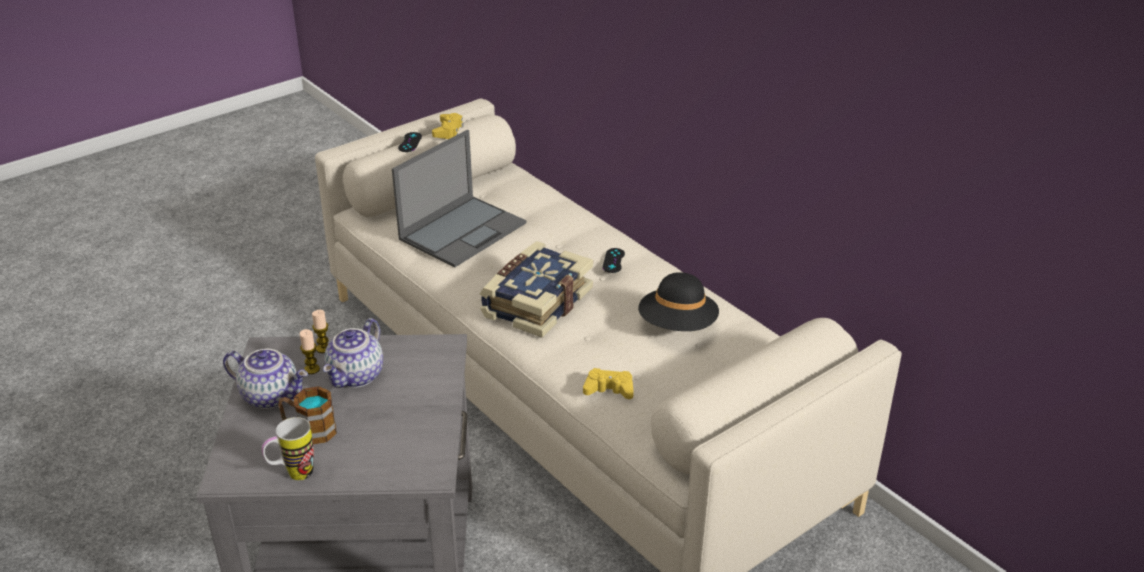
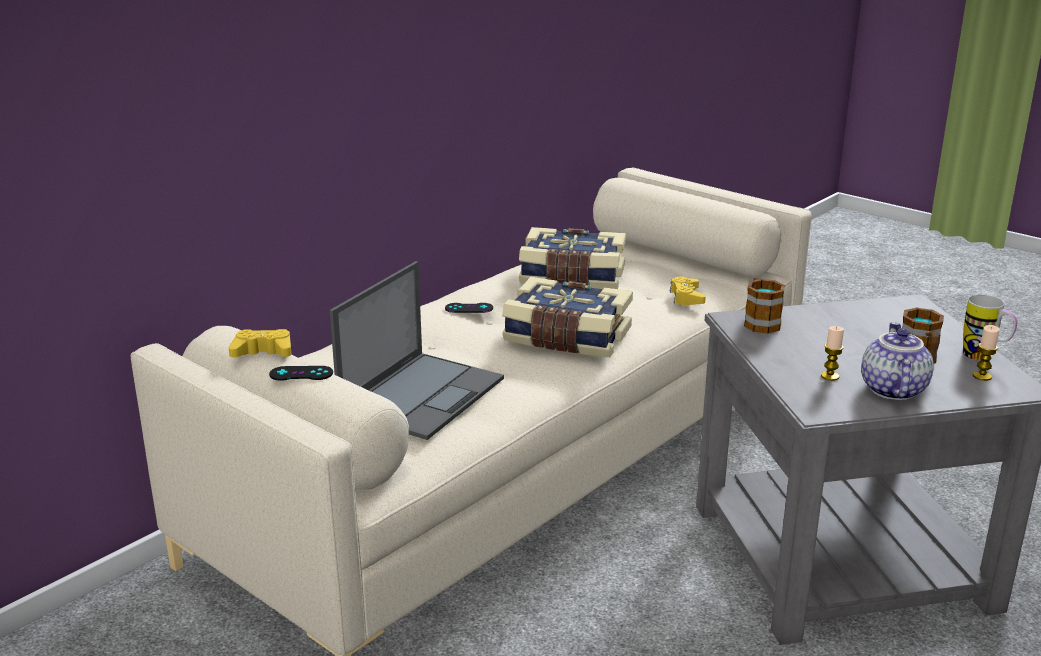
camera: 100 degrees left, 10 degrees down
candle [312,310,329,353] -> candle moved to [973,325,1000,381]
teapot [323,318,383,388] -> none
laptop [392,130,526,267] -> laptop turned 90 degrees clockwise [330,261,504,440]
black hat [638,272,719,331] -> book [519,227,626,289]
none -> mug [744,277,785,333]

